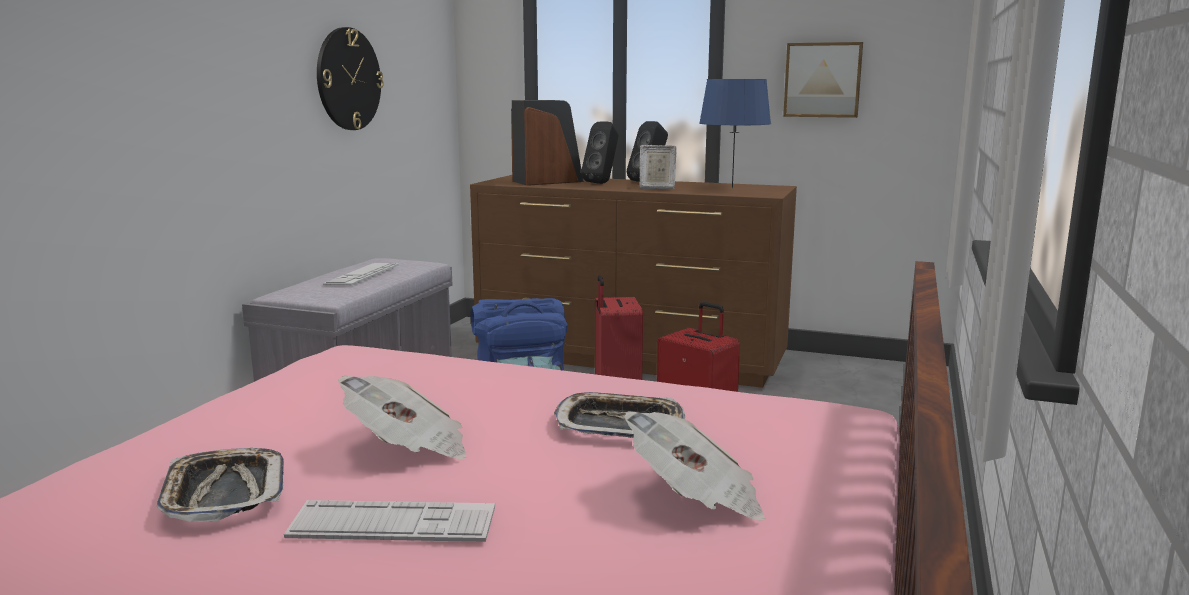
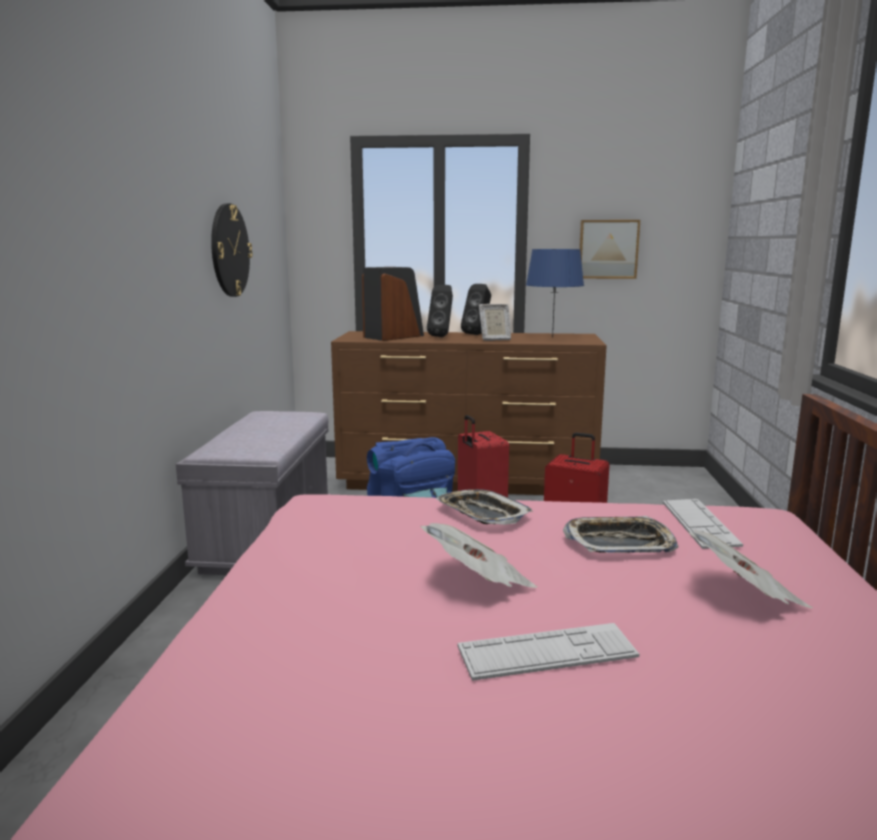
camera: 15 degrees left, 0 degrees up
tray [156,448,284,522] -> tray moved to [436,489,533,525]
keyboard [323,263,399,286] -> keyboard moved to [663,499,743,549]

